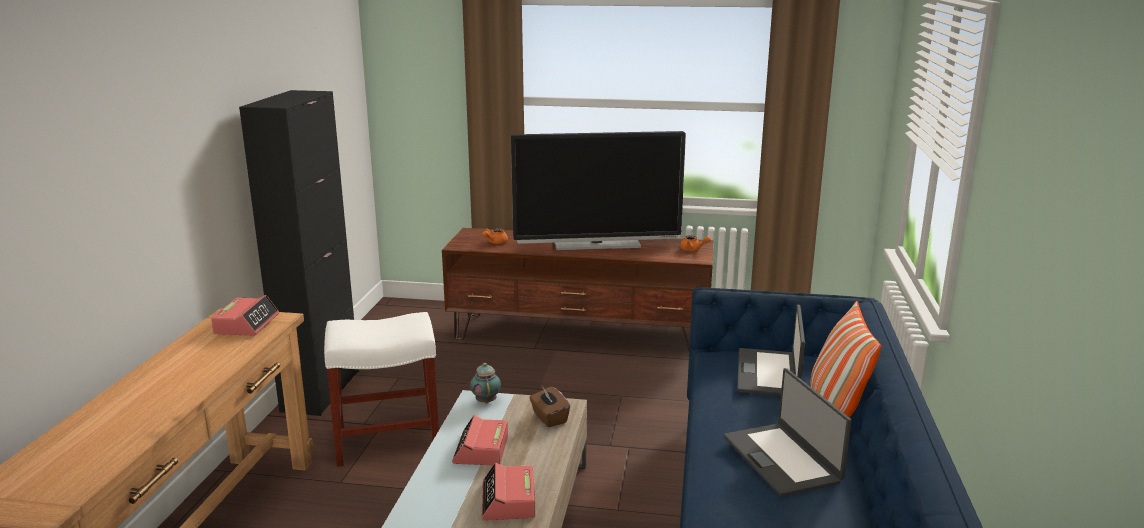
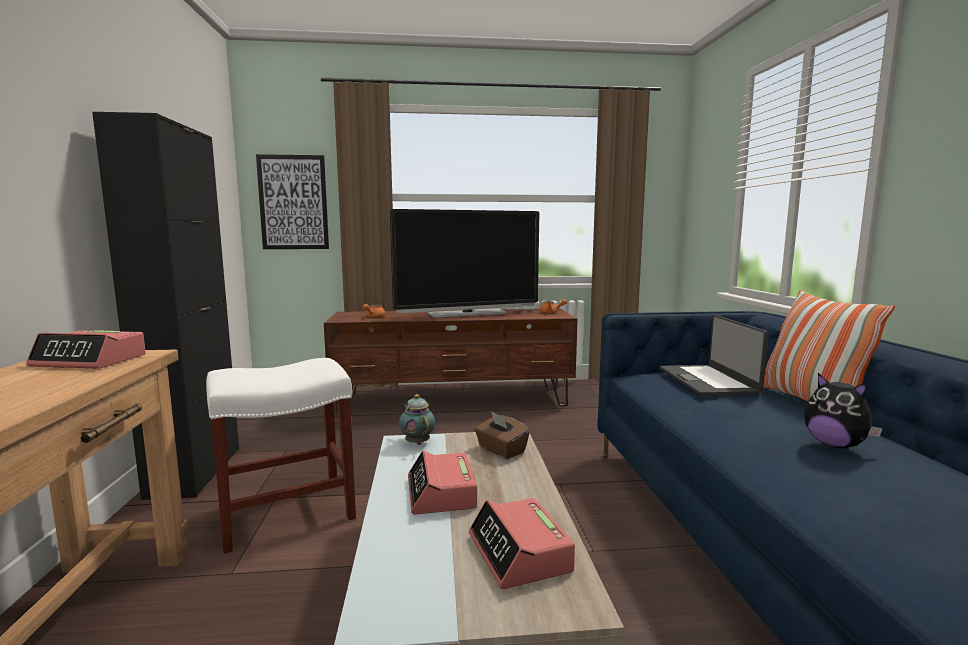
camera: 15 degrees left, 10 degrees down
alarm clock [211,295,279,336] -> alarm clock turned 105 degrees clockwise [26,330,146,369]
laptop [724,368,851,497] -> plush toy [804,373,883,449]
none -> picture [256,154,329,249]

